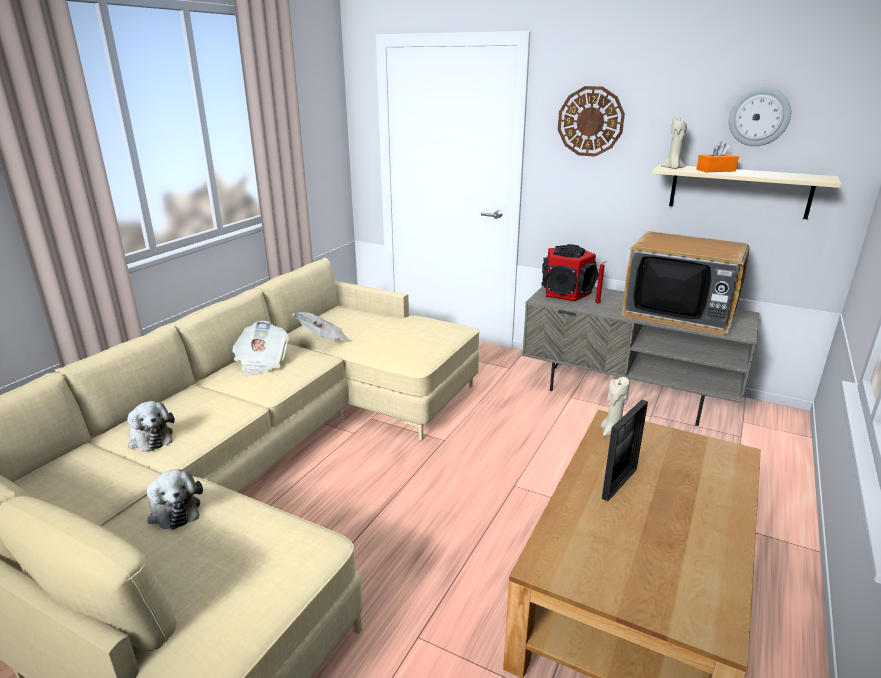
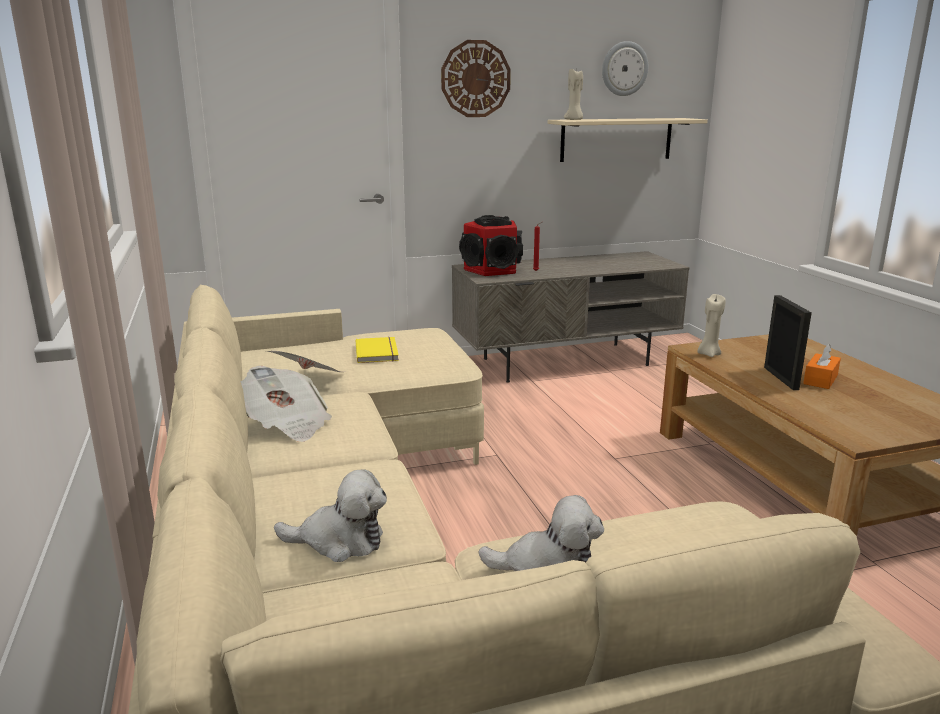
camera: 45 degrees left, 5 degrees down
television [621,231,750,335] -> none
orange tissue box [696,141,739,172] -> orange tissue box moved to [803,344,841,389]
none -> yellow book [356,337,399,363]

